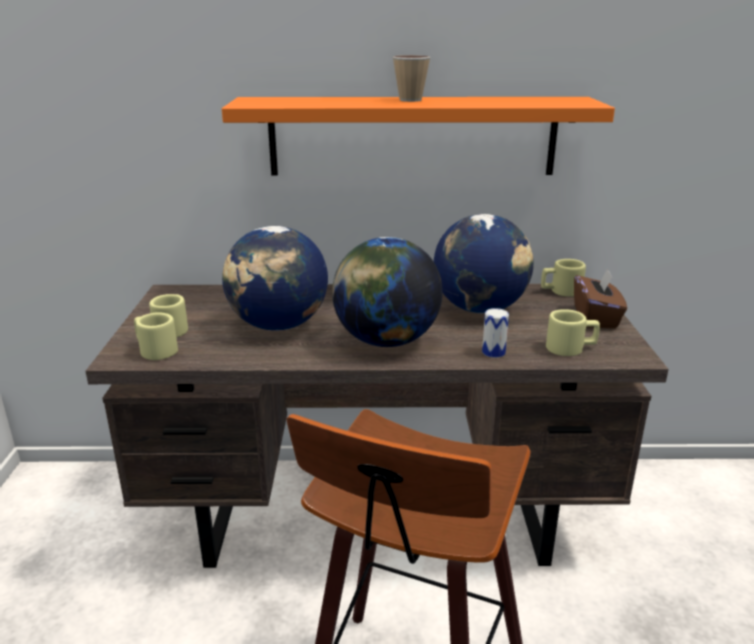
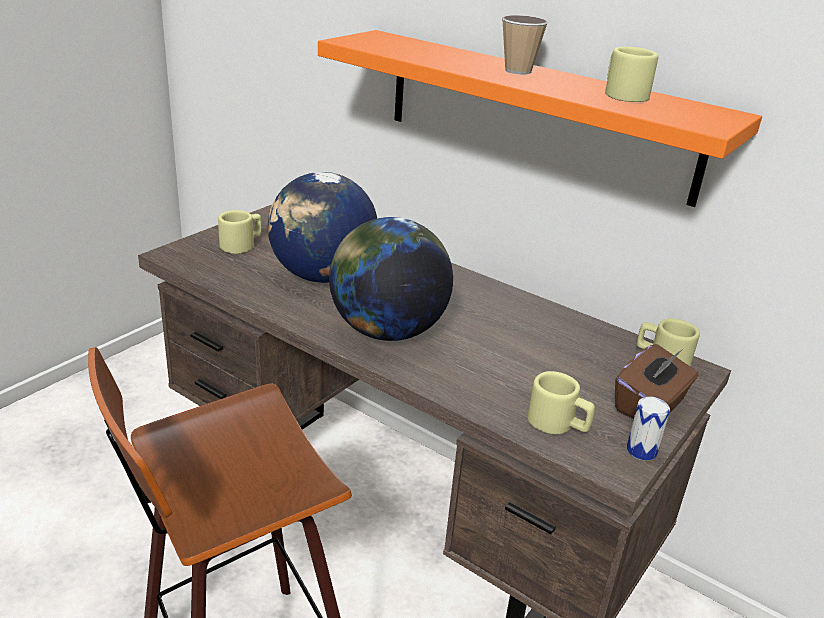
camera: 35 degrees right, 5 degrees up
beige mug [134,312,178,360] -> beige mug moved to [605,47,658,102]
globe [434,214,534,313] -> none
can [482,308,509,358] -> can moved to [627,396,670,461]

